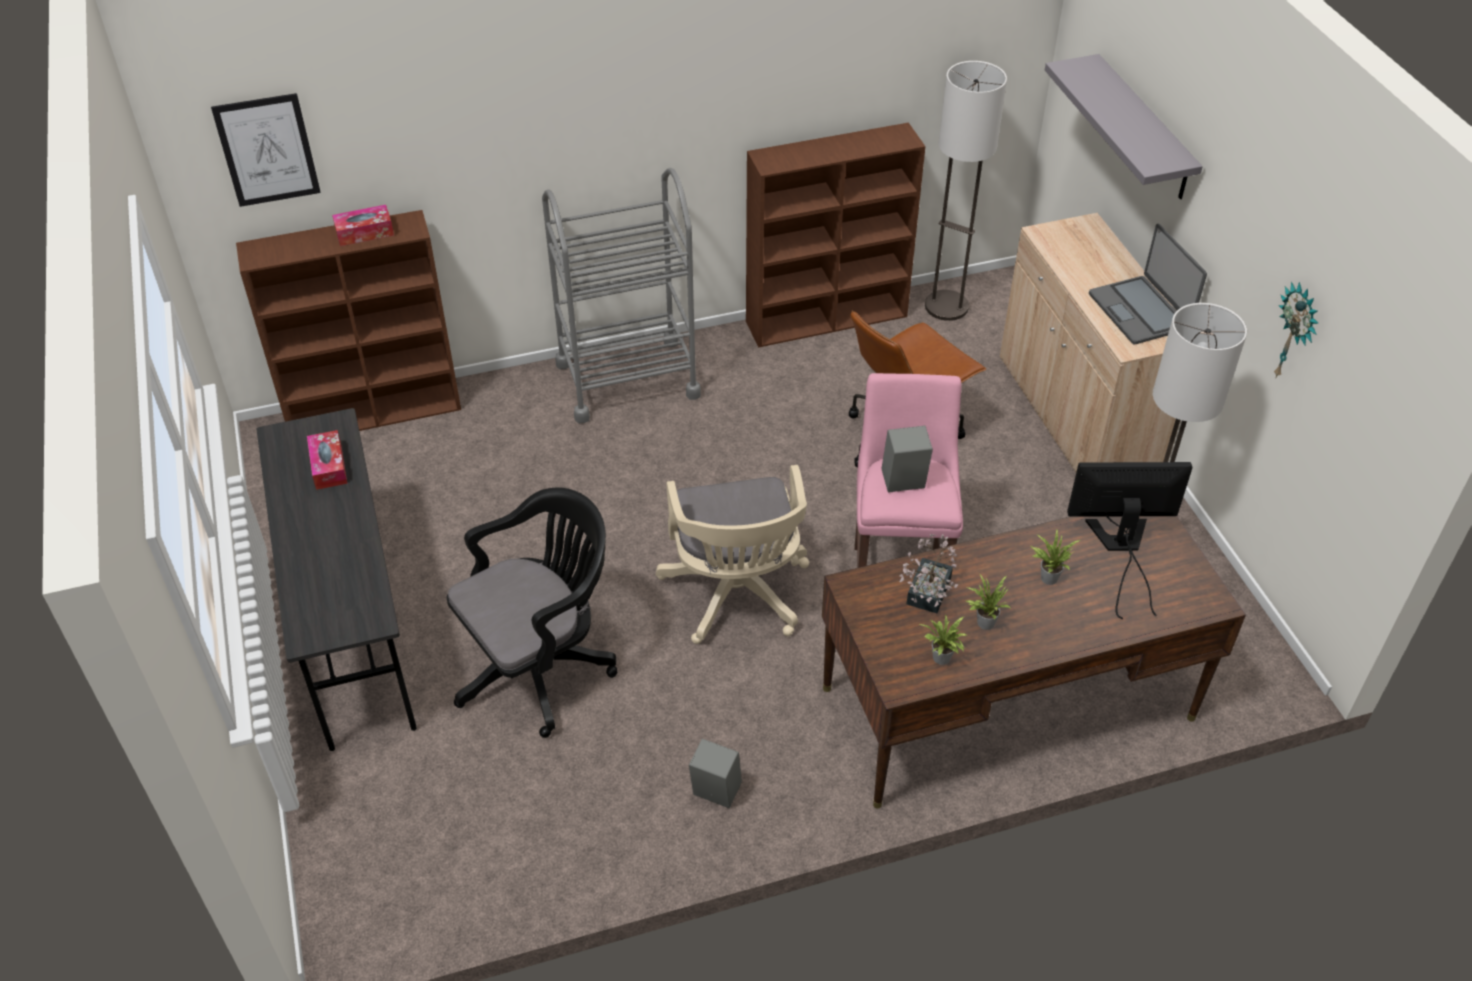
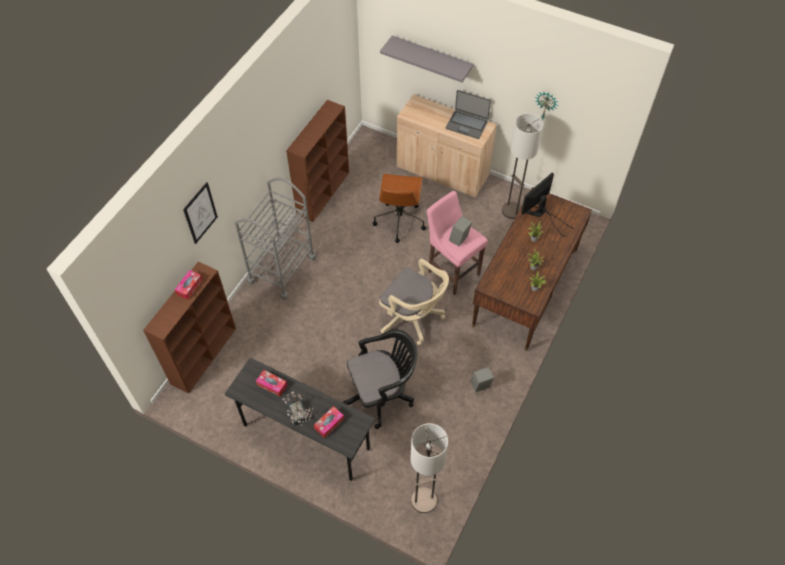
camera: 45 degrees left, 10 degrees up
picture [211,93,321,207] -> picture moved to [183,182,218,244]
black office chair [447,488,617,738] -> black office chair turned 60 degrees clockwise [343,329,417,429]
potted plant [899,534,959,613] -> potted plant moved to [283,391,313,426]
floor lamp [925,61,1007,321] -> floor lamp moved to [411,423,448,513]
none -> tissue box [314,406,344,438]

